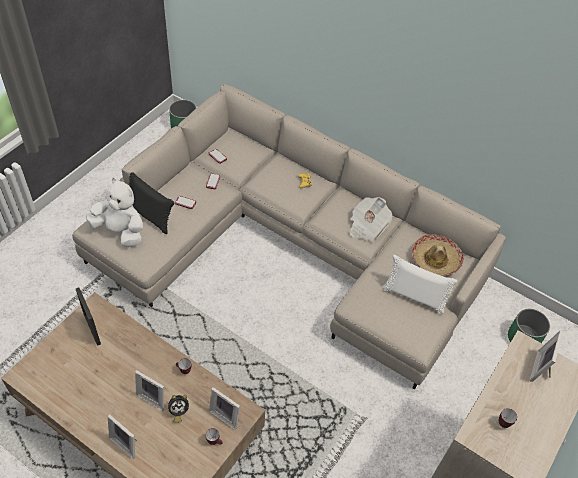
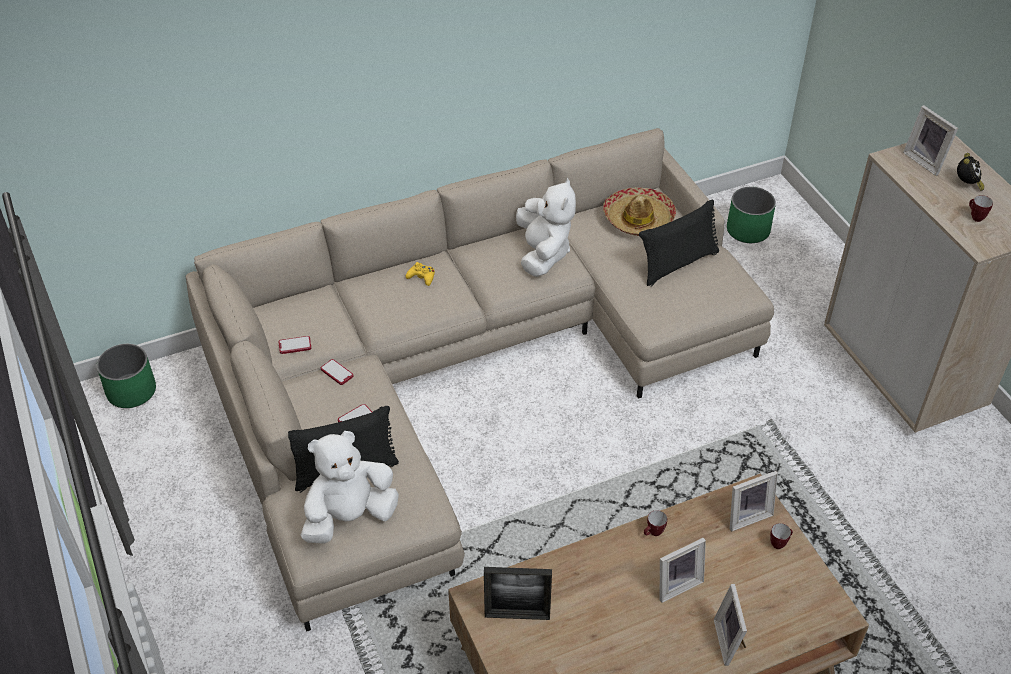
camera: 55 degrees left, 5 degrees down
picture frame [108,414,138,459] -> picture frame turned 105 degrees clockwise [713,584,747,666]
alarm clock [168,395,189,423] -> alarm clock moved to [957,153,984,191]
newspaper [349,197,392,241] -> white plush toy [516,178,576,277]
white pillow [382,255,458,314] -> black pillow [639,199,719,286]

